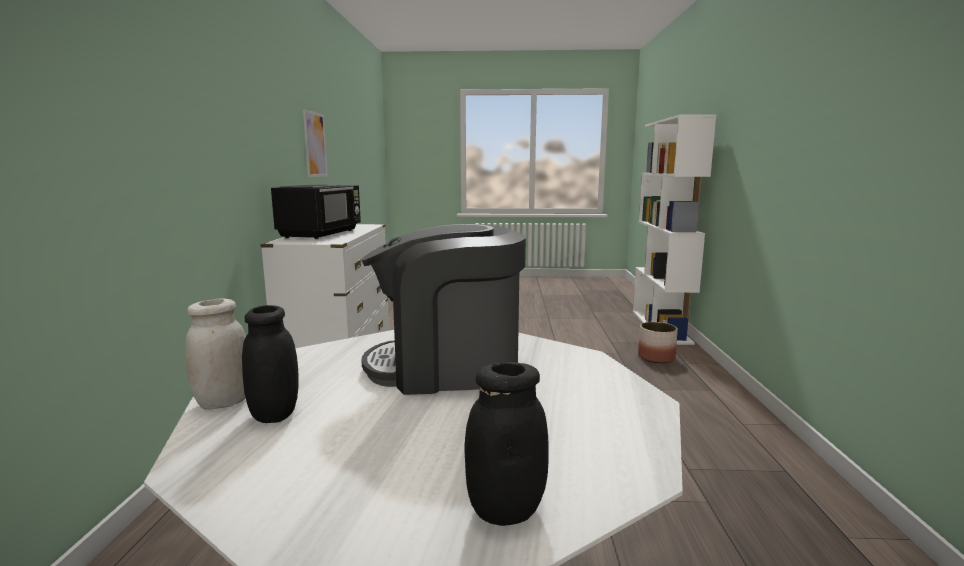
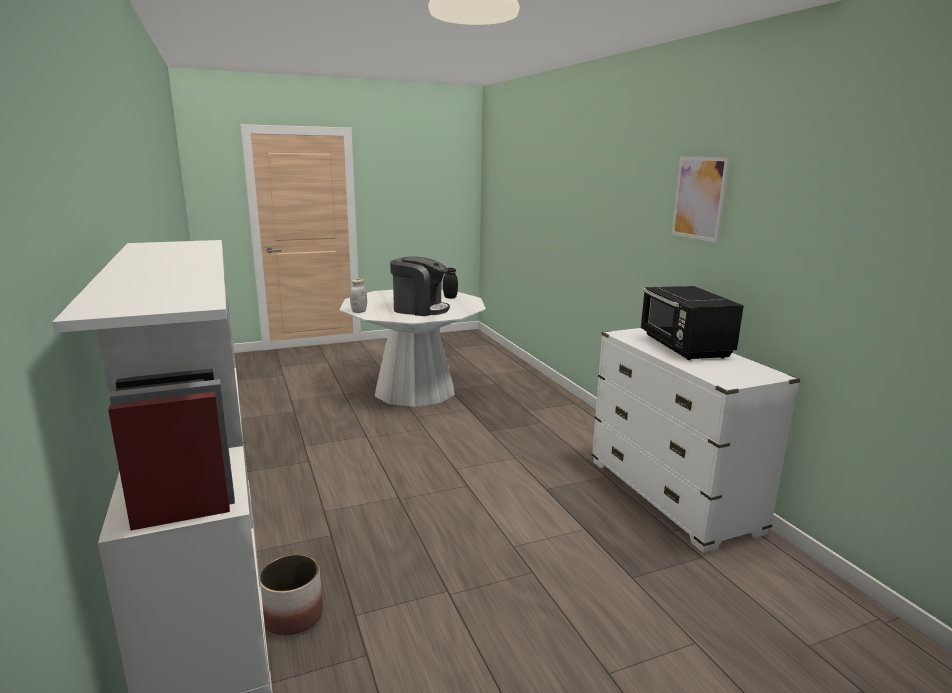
camera: 155 degrees right, 5 degrees up
white jar [185,298,246,410] -> white jar moved to [350,279,367,313]
picture [303,109,328,177] -> picture moved to [671,157,730,243]
coffee machine [361,224,526,395] -> coffee machine turned 45 degrees clockwise [390,256,450,316]
black jar [465,362,549,526] -> none

